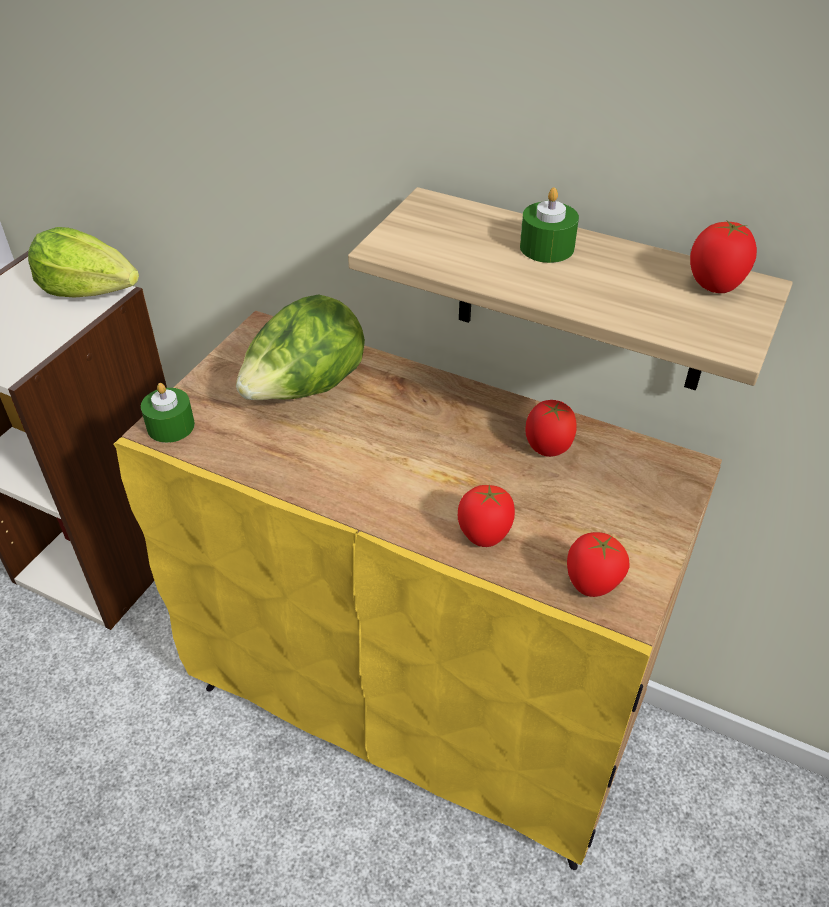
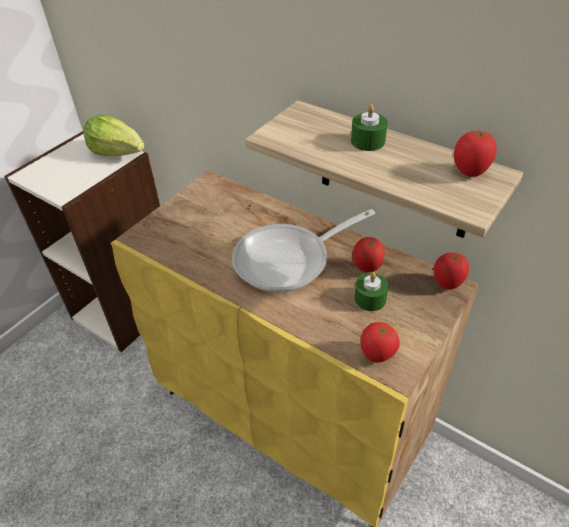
camera: 10 degrees right, 0 degrees up
green candle [141,383,195,443] -> green candle moved to [354,272,388,311]
lettuce [236,295,365,400] -> none
tomato [458,485,515,547] -> tomato moved to [434,253,469,289]
none -> frying pan [232,209,375,292]

